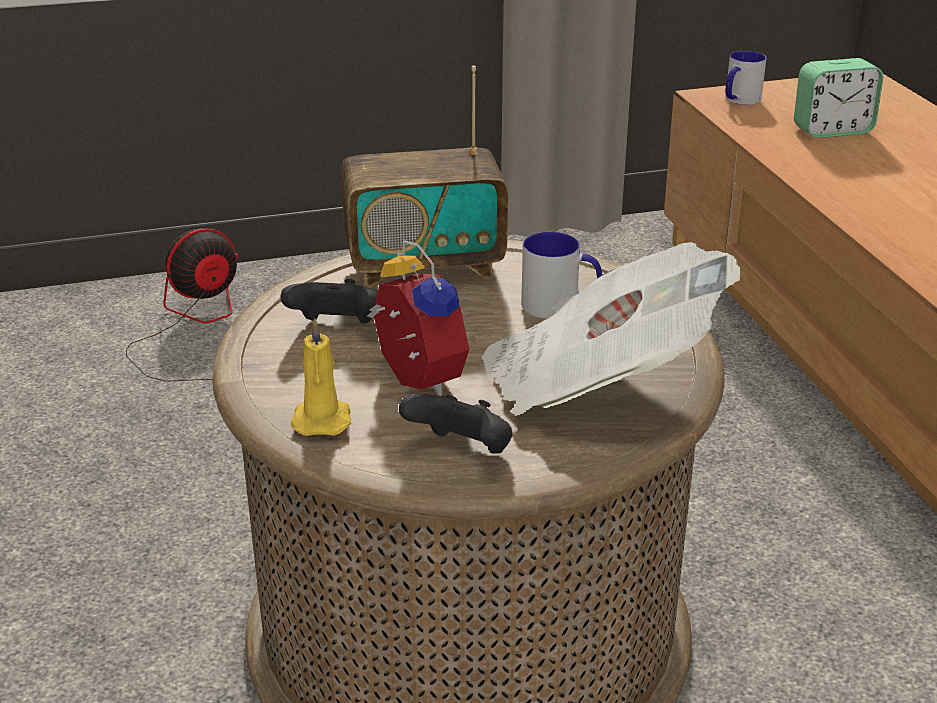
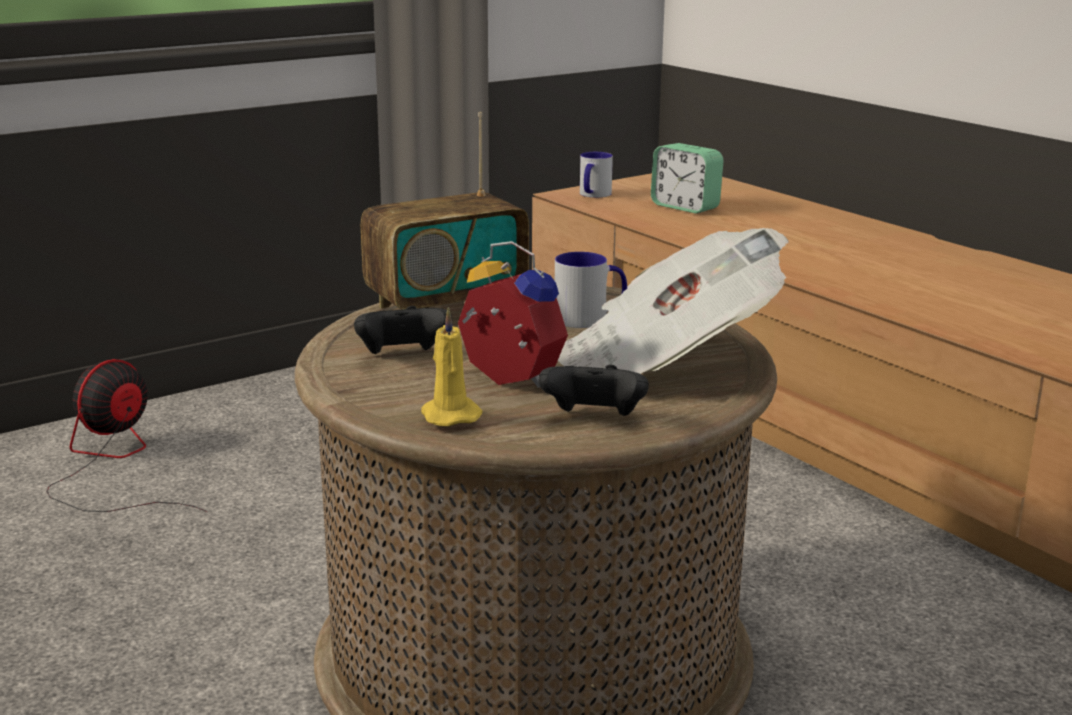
camera: 20 degrees left, 10 degrees down
alarm clock [794,58,884,138] -> alarm clock turned 75 degrees clockwise [651,143,724,214]

